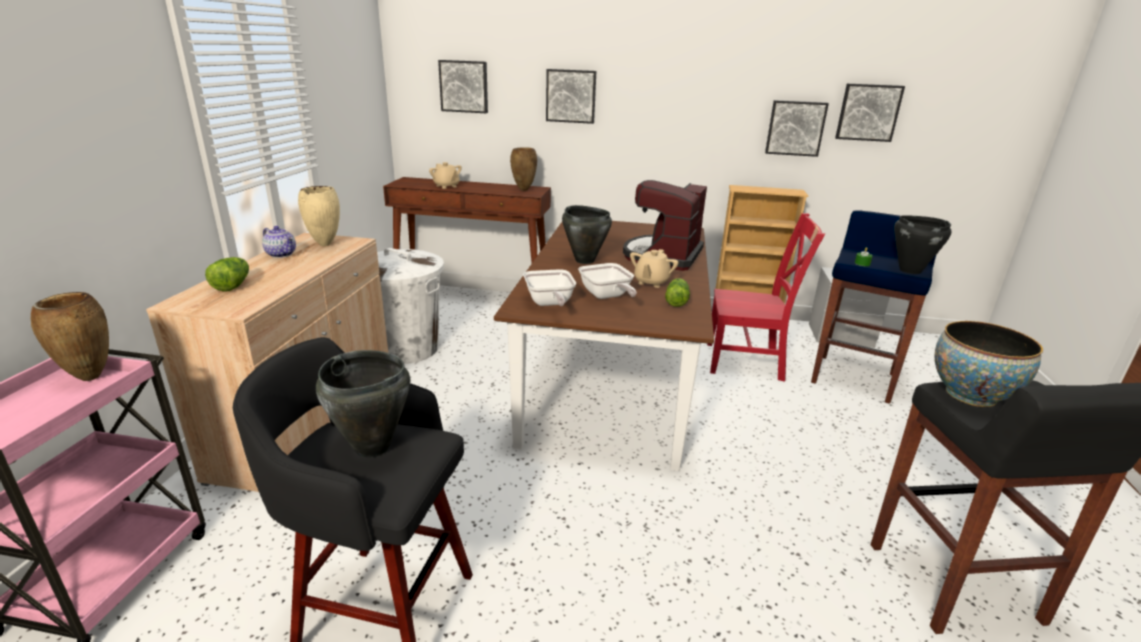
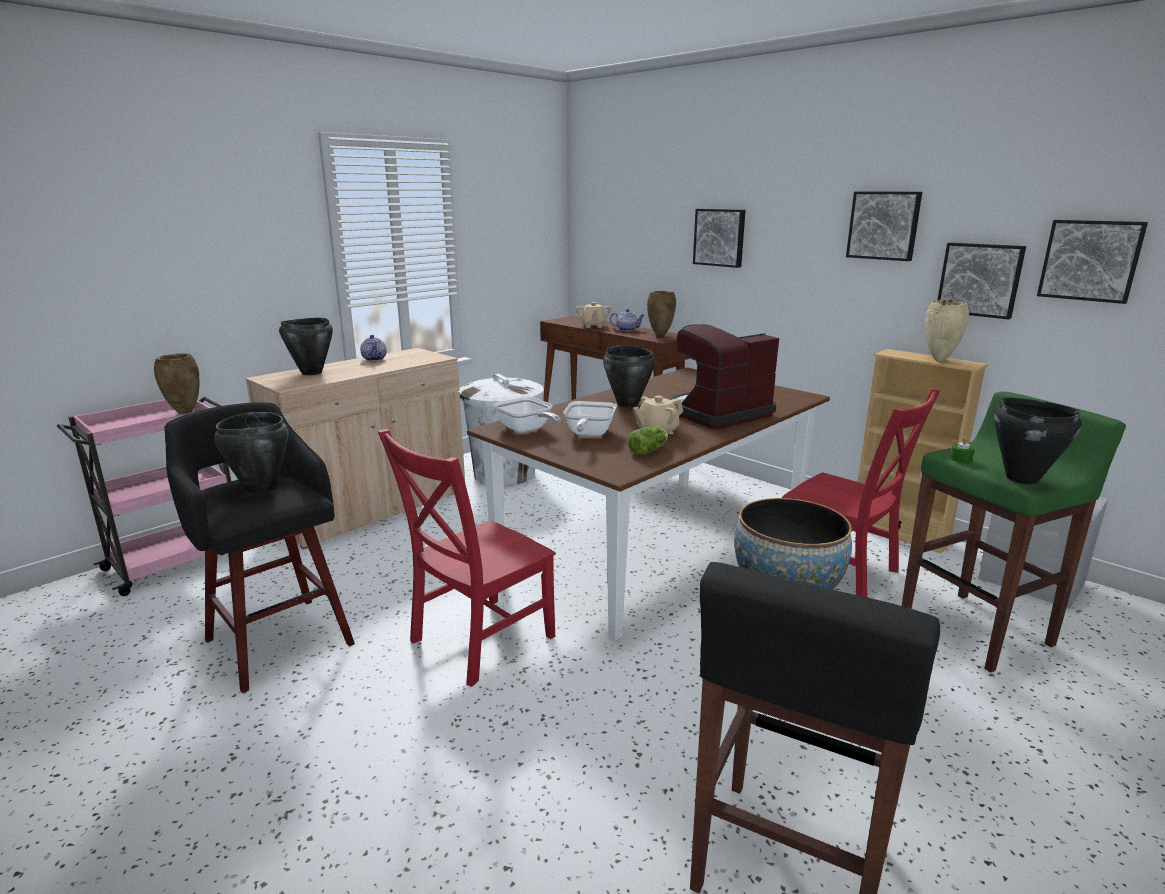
camera: 35 degrees right, 5 degrees down
lettuce [205,257,249,292] -> black cooking pot [279,318,333,375]
beige vase [298,186,340,247] -> beige vase moved to [925,300,969,361]
picture [438,60,488,113] -> picture moved to [846,192,922,261]
frying pan [523,269,576,306] -> frying pan turned 60 degrees counterclockwise [493,397,561,433]
blue stool [811,210,937,404] -> green stool [902,392,1126,673]
none -> red chair [377,429,556,687]
none -> teapot [610,309,645,331]

